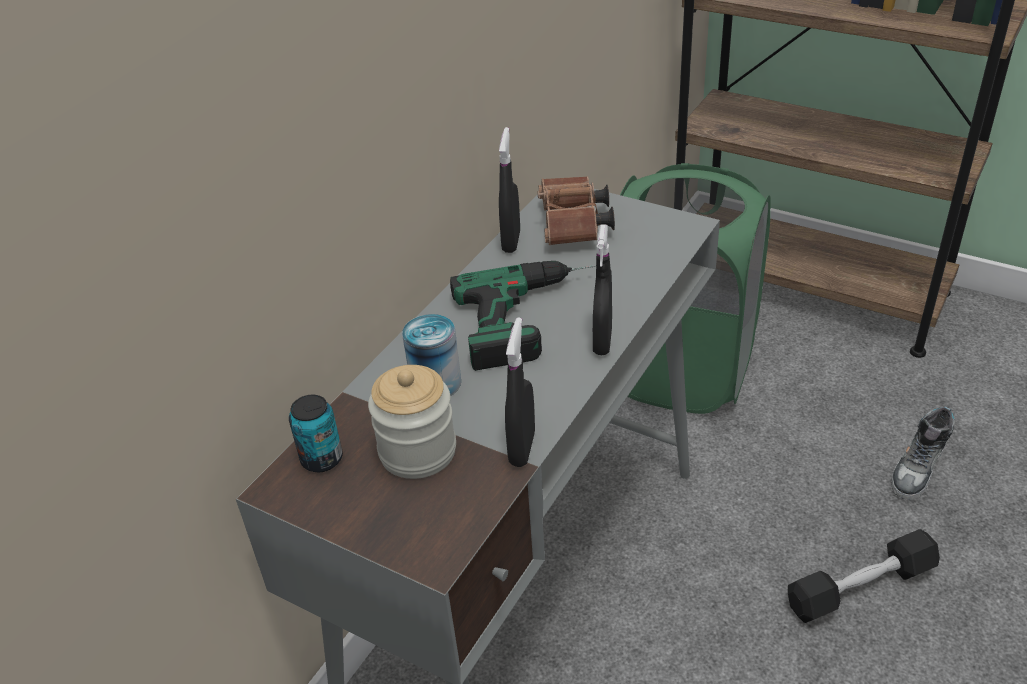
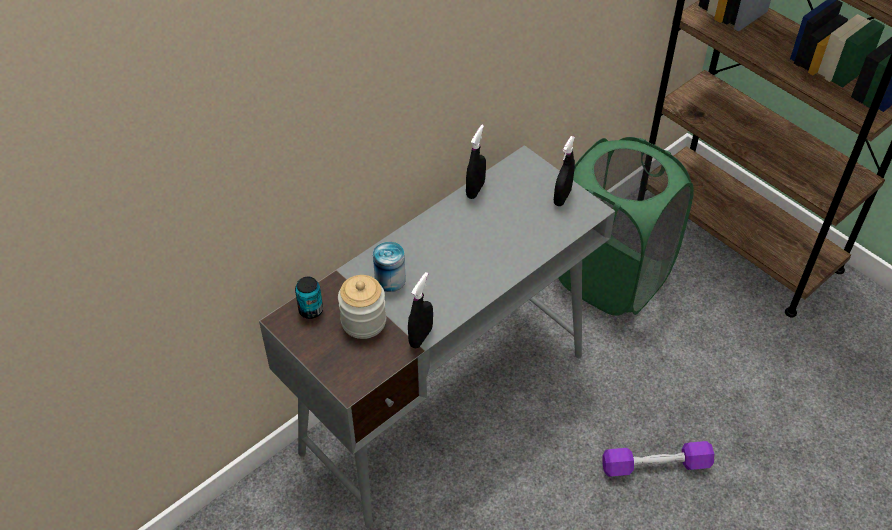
camera: 15 degrees right, 10 degrees up
power drill [450,261,596,371] -> none
brown binoculars [538,176,615,245] -> none
black spray bottle [593,224,612,355] -> black spray bottle moved to [554,136,575,206]
black dumbbell [788,529,940,623] -> purple dumbbell [602,441,714,477]
shoe [891,407,955,500] -> none

